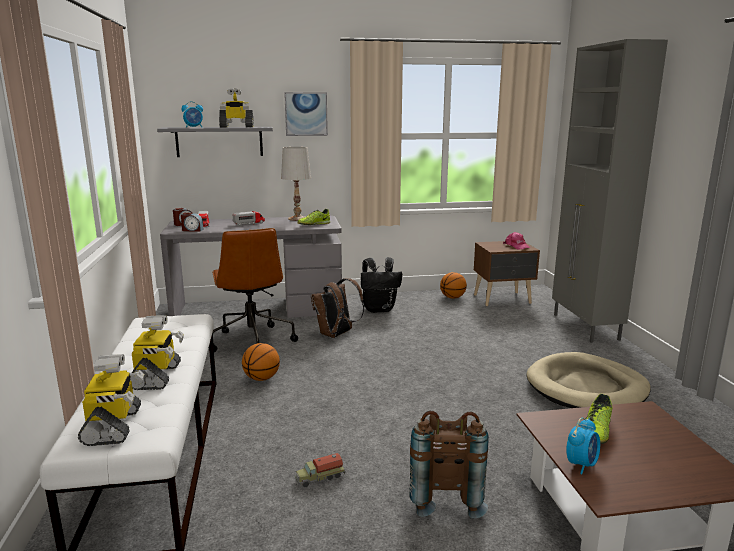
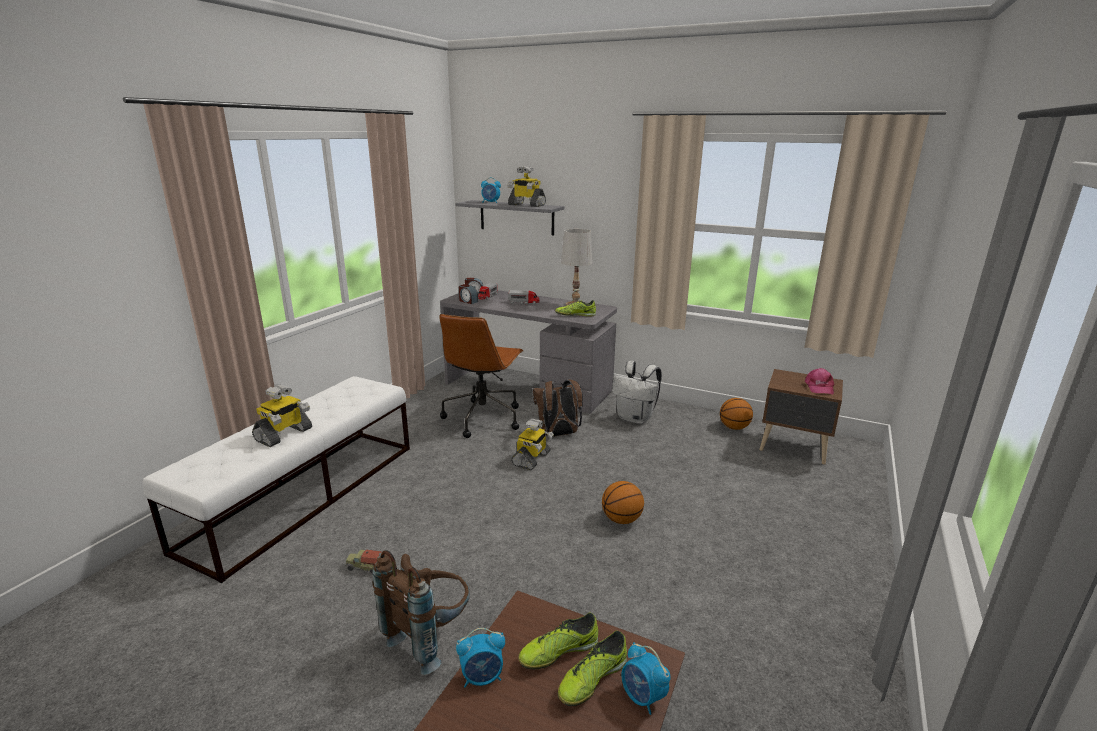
camera: 35 degrees right, 5 degrees up
toy robot [78,354,144,446] -> toy robot moved to [511,419,554,470]
basketball [242,343,280,381] -> basketball moved to [602,481,644,524]
picture [284,92,328,136] -> none
black backpack [361,257,402,313] -> white backpack [612,361,662,424]
beige dog bed [526,352,651,408] -> none
grey cabinet [552,39,668,343] -> none
none -> shoe [558,630,627,706]
none -> alarm clock [621,642,671,715]

